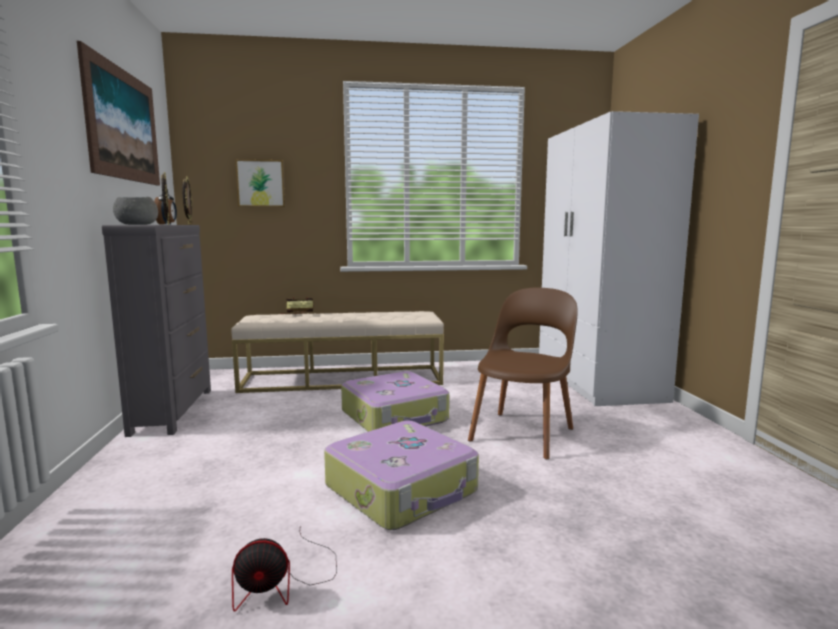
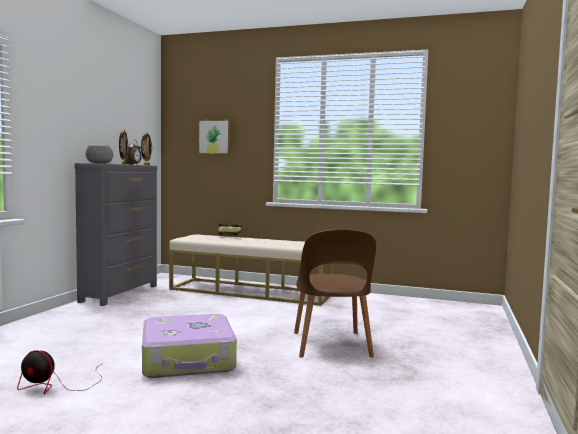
camera: 25 degrees right, 5 degrees down
picture [77,41,160,186] -> none
suitcase [341,371,449,432] -> none
brown chair [468,288,578,459] -> brown chair turned 120 degrees clockwise [294,229,376,358]
white wardrobe [539,111,699,406] -> none

